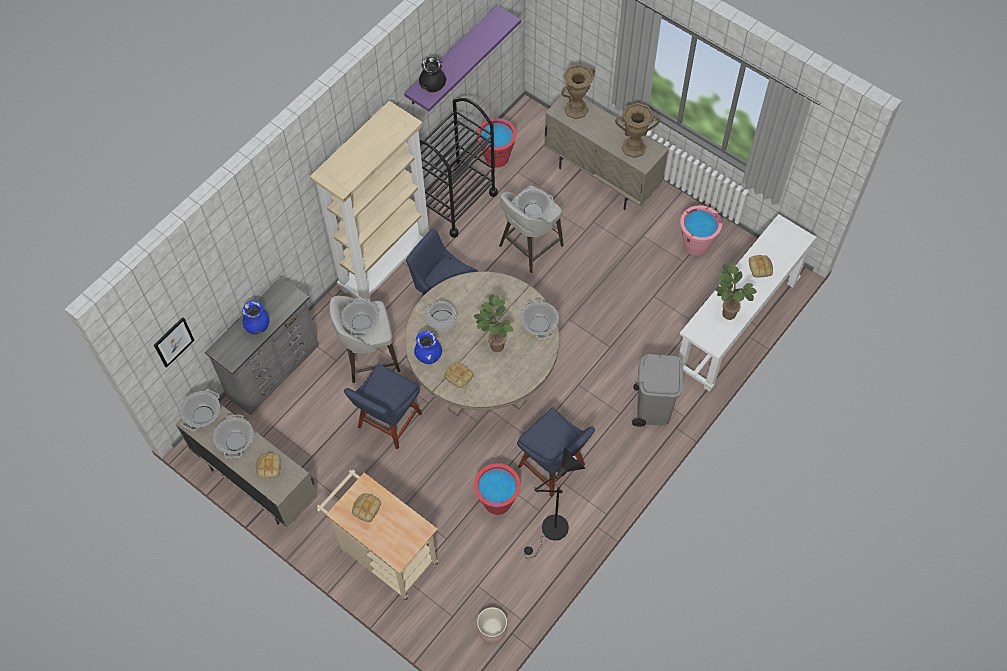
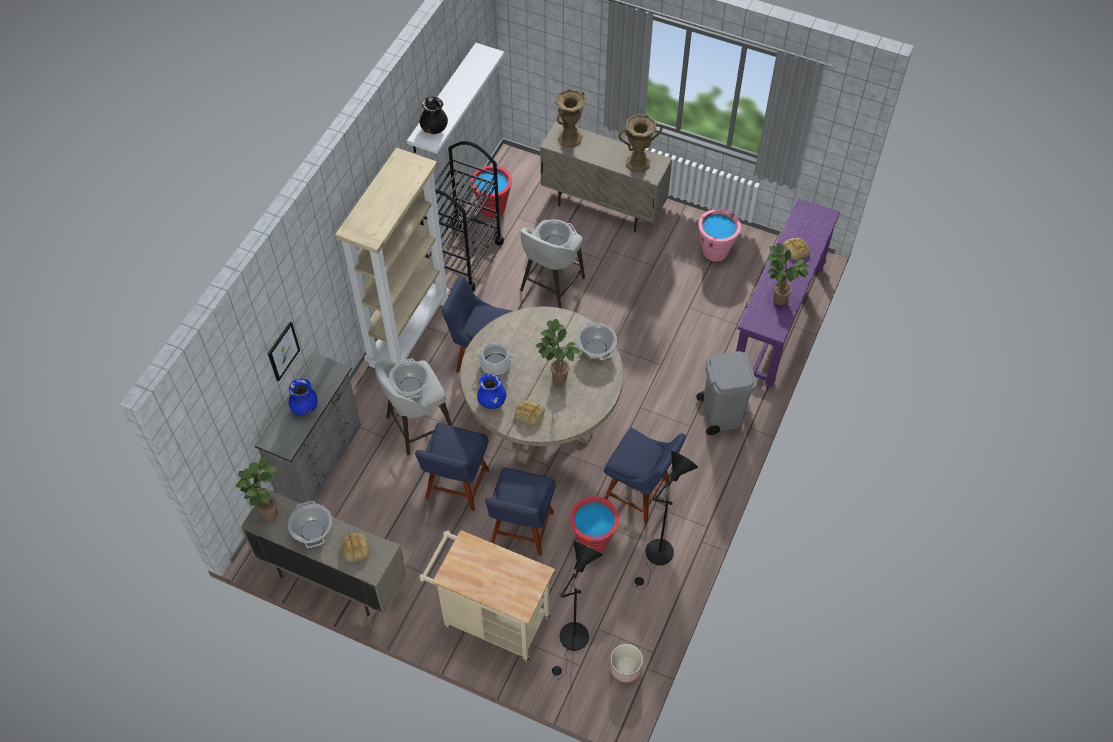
camera: 15 degrees left, 5 degrees down
picture [154,317,195,368] -> picture moved to [268,322,300,381]
cooking pot [180,389,220,431] -> potted plant [236,456,278,521]
bread [352,493,381,522] -> none
purple shelf [404,5,521,112] -> white shelf [407,43,504,154]
white console table [678,214,816,392] -> purple console table [736,198,840,387]
none -> blue chair [485,467,555,556]
none -> black floor lamp [552,541,603,680]

